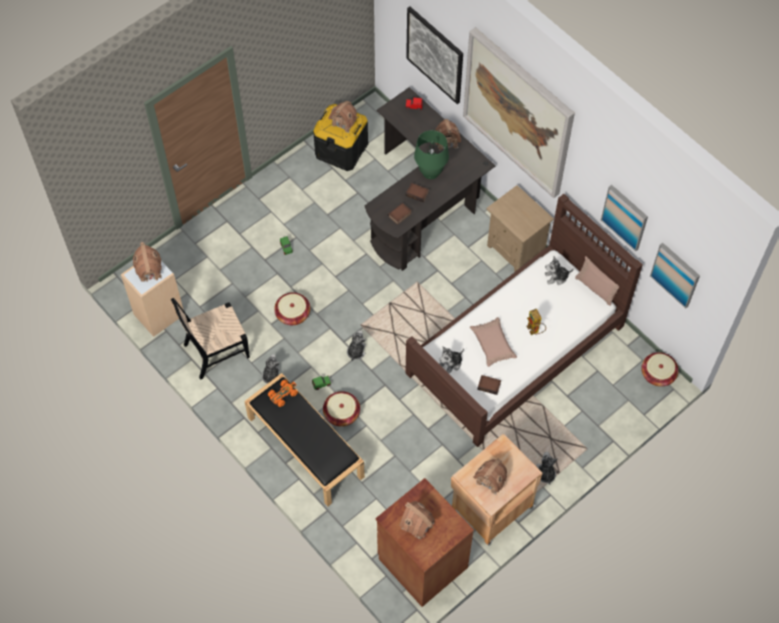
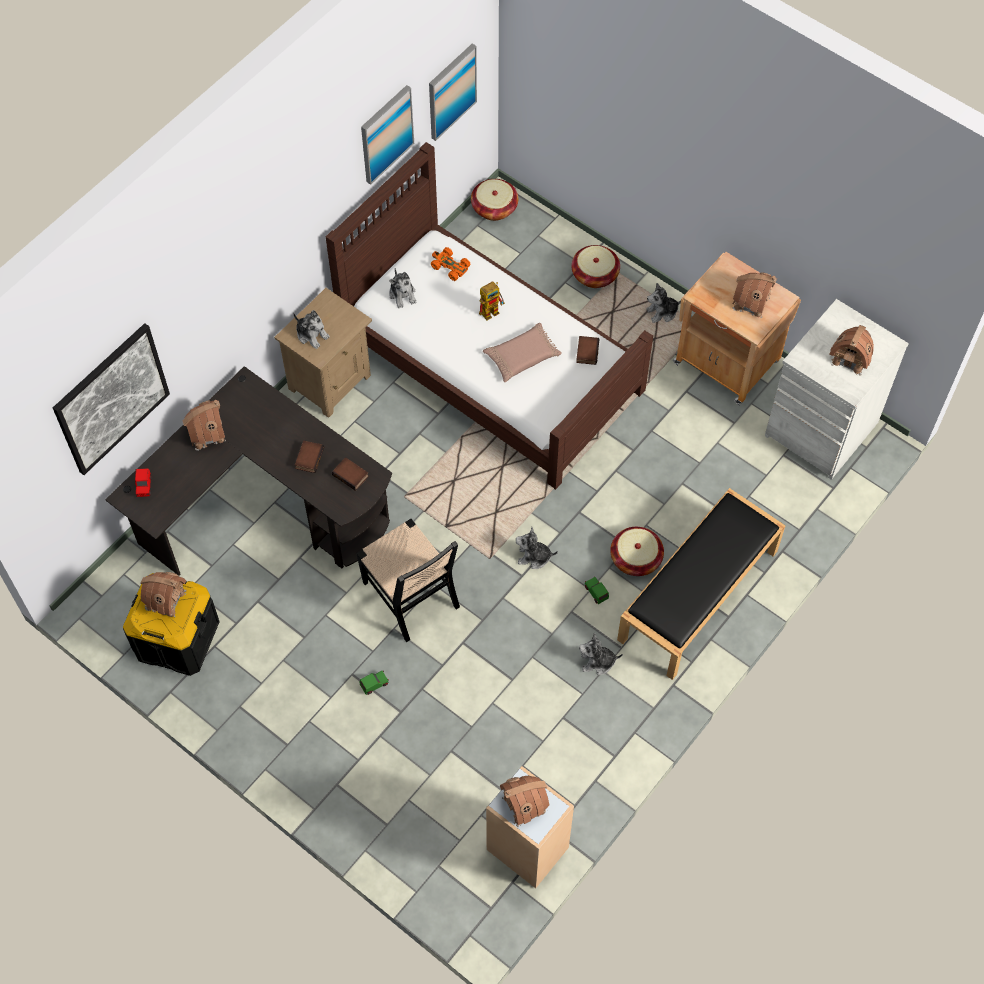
camera: 100 degrees left, 0 degrees up
chair [171,298,250,380] -> chair moved to [356,519,460,642]
orange toy car [268,379,298,407] -> orange toy car moved to [431,247,470,281]
basket [274,292,310,325] -> basket moved to [571,245,620,288]
brown dresser [376,478,474,607] -> white dresser [765,299,909,480]
green table lamp [414,130,449,179] -> none
plush toy [439,346,464,373] -> plush toy moved to [293,310,330,349]
picture [463,27,575,198] -> none
beige pillow [575,256,619,306] -> none

